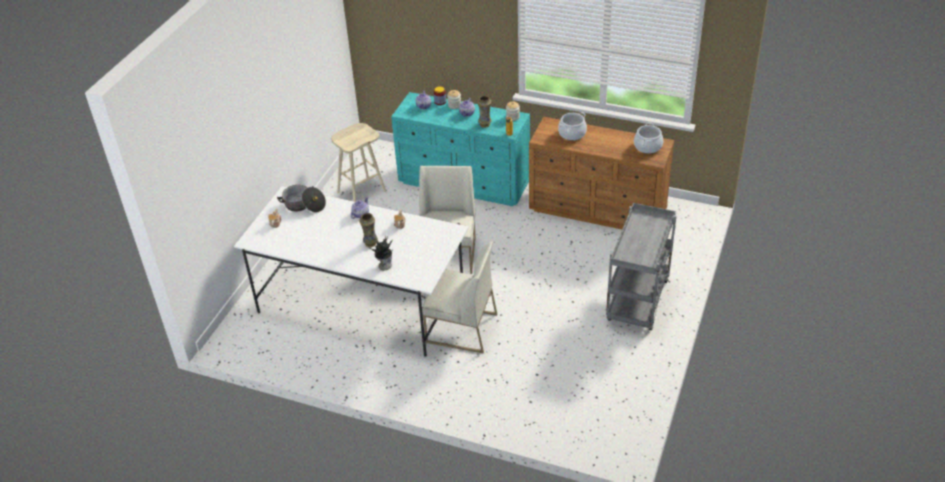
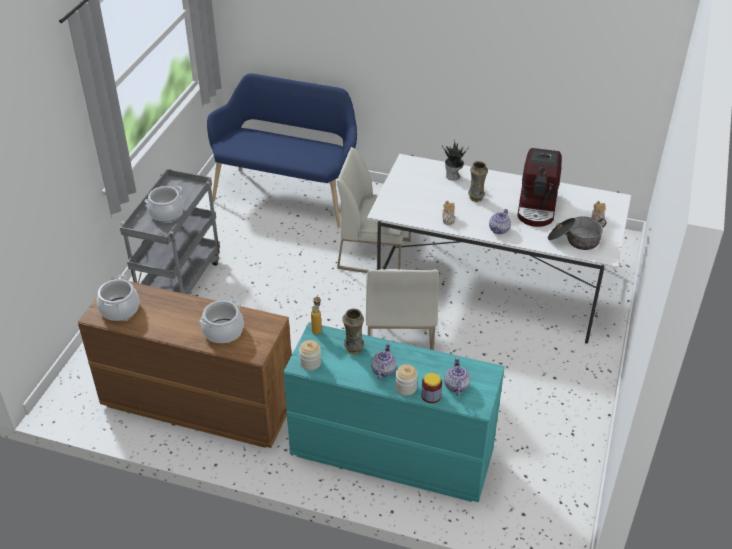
camera: 175 degrees right, 0 degrees up
beige stool [331,123,386,202] -> none
none -> cooking pot [145,186,184,222]
none -> blue bench [207,74,357,228]
none -> coffee machine [517,148,562,227]

